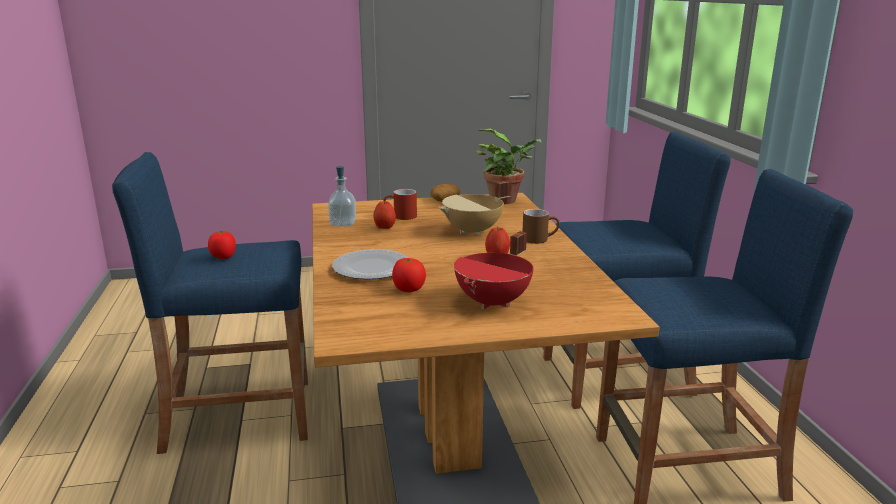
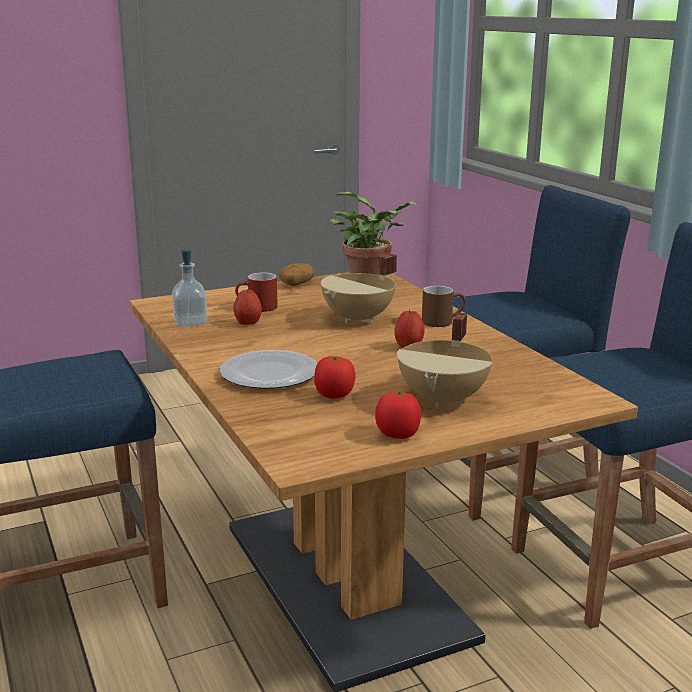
camera: 15 degrees left, 0 degrees up
tomato [208,231,236,259] -> tomato moved to [375,390,421,439]
red cooking pot [454,231,534,309] -> beige cooking pot [397,312,493,409]

